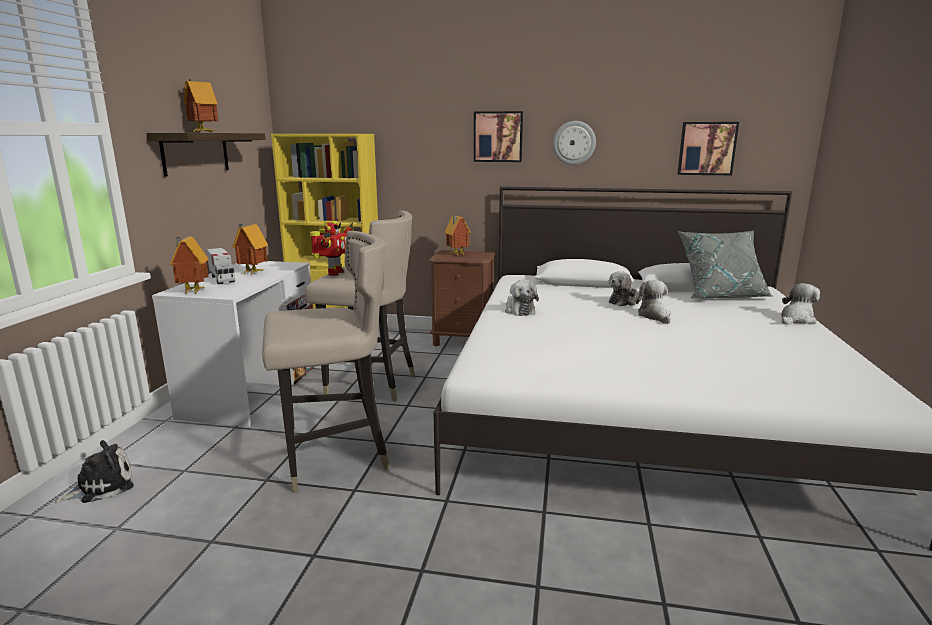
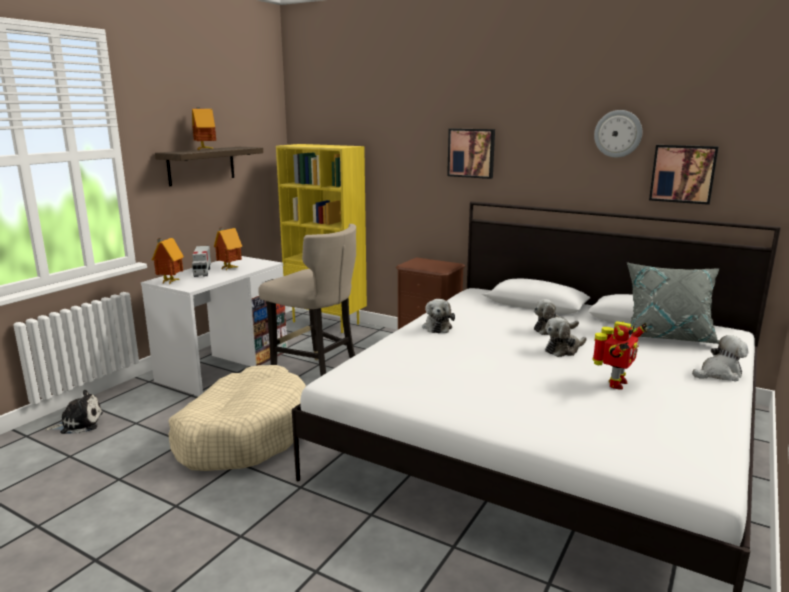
camera: 20 degrees right, 0 degrees up
beige stool [262,231,390,492] -> beige dog bed [168,365,306,471]
toy robot [310,221,354,276] -> toy robot moved to [592,321,647,389]
toy house [445,215,471,256] -> none
wall clock [553,121,596,165] -> wall clock moved to [594,110,642,158]
plush toy [636,280,671,324] -> plush toy turned 135 degrees counterclockwise [545,317,587,357]

